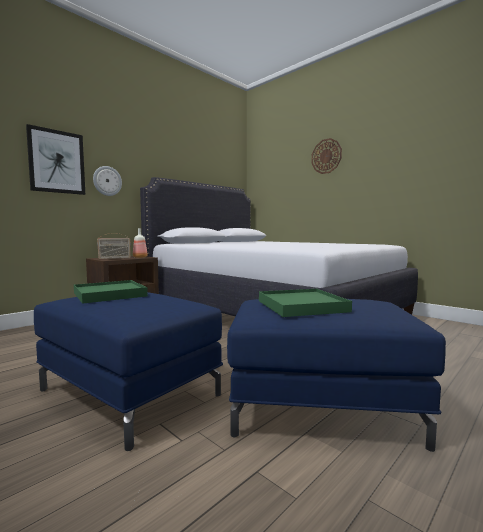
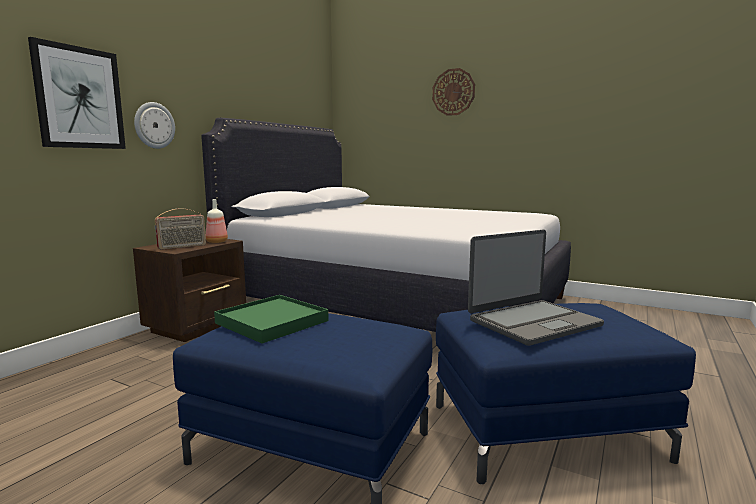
camera: 15 degrees left, 5 degrees up
green tray [259,289,352,317] -> laptop [468,230,604,346]

